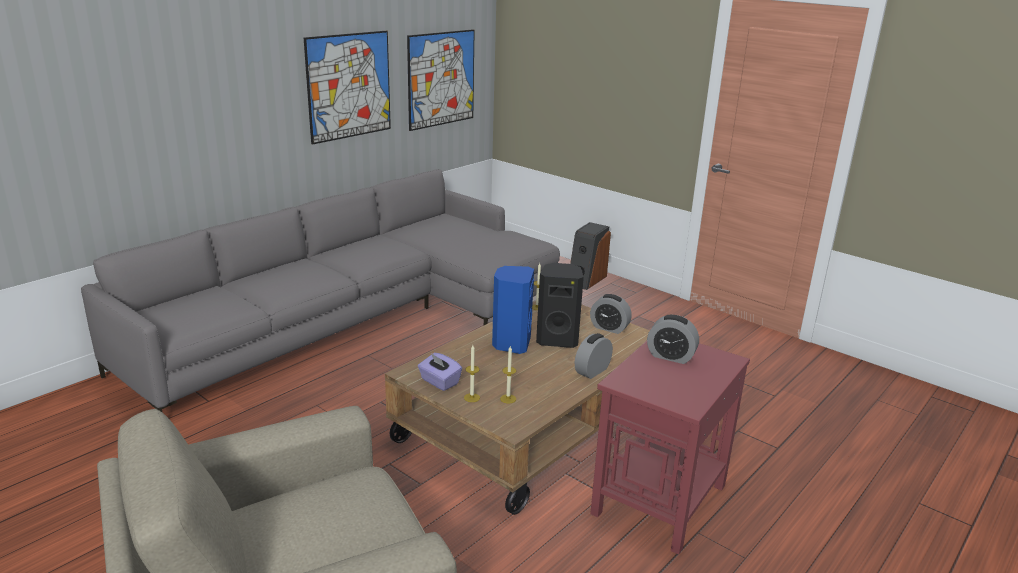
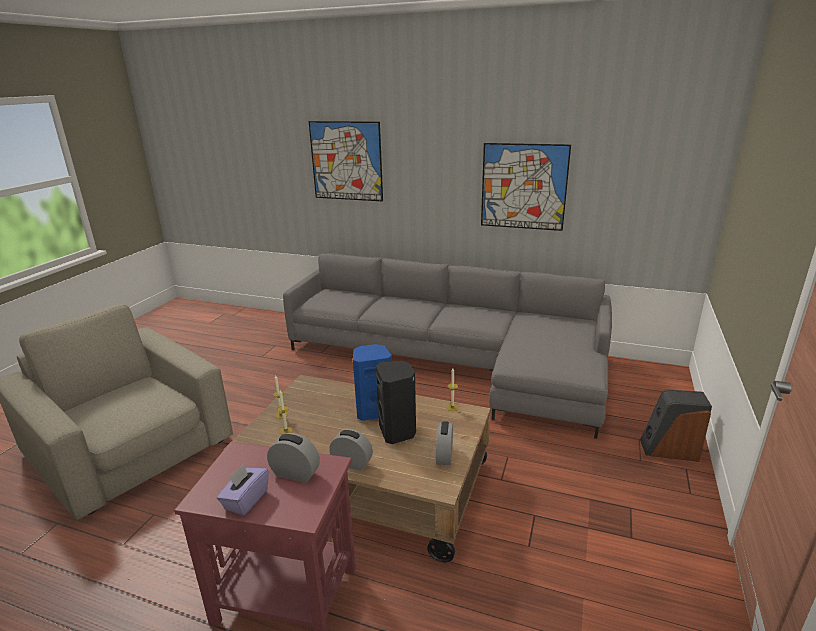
camera: 70 degrees right, 0 degrees up
picture [407,29,475,131] -> picture moved to [309,121,383,201]
purple tissue box [418,353,462,391] -> purple tissue box moved to [217,464,269,516]
alarm clock [647,315,699,364] -> alarm clock turned 105 degrees clockwise [267,433,320,483]

